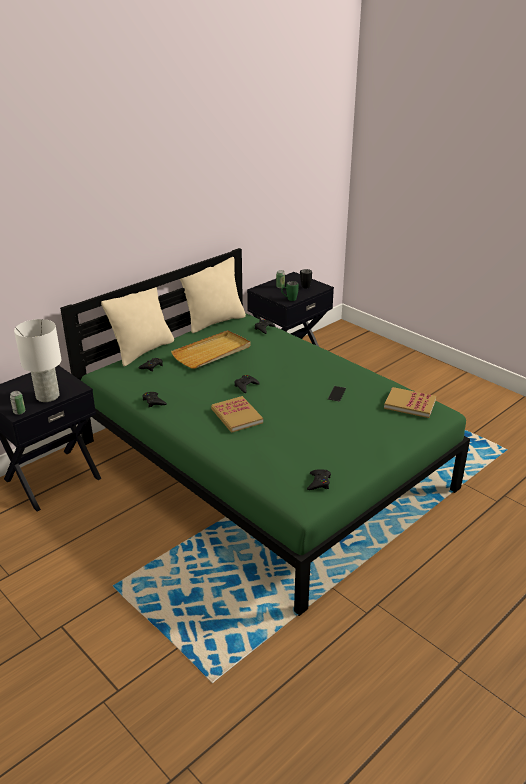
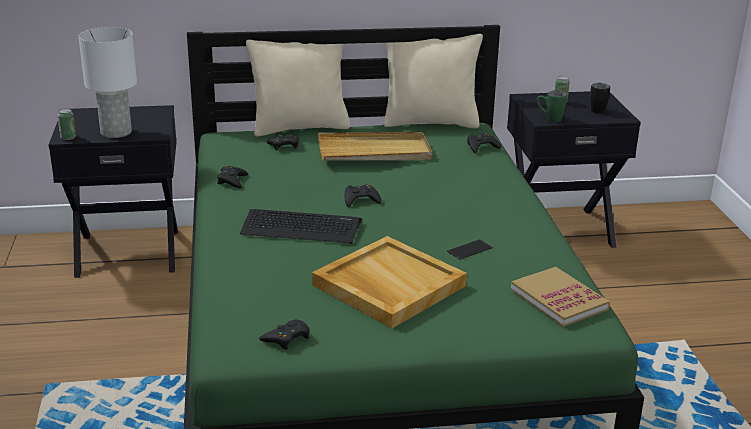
camera: 35 degrees right, 5 degrees down
book [211,396,263,432] -> keyboard [240,209,362,244]
none -> beige tray [312,236,467,328]

